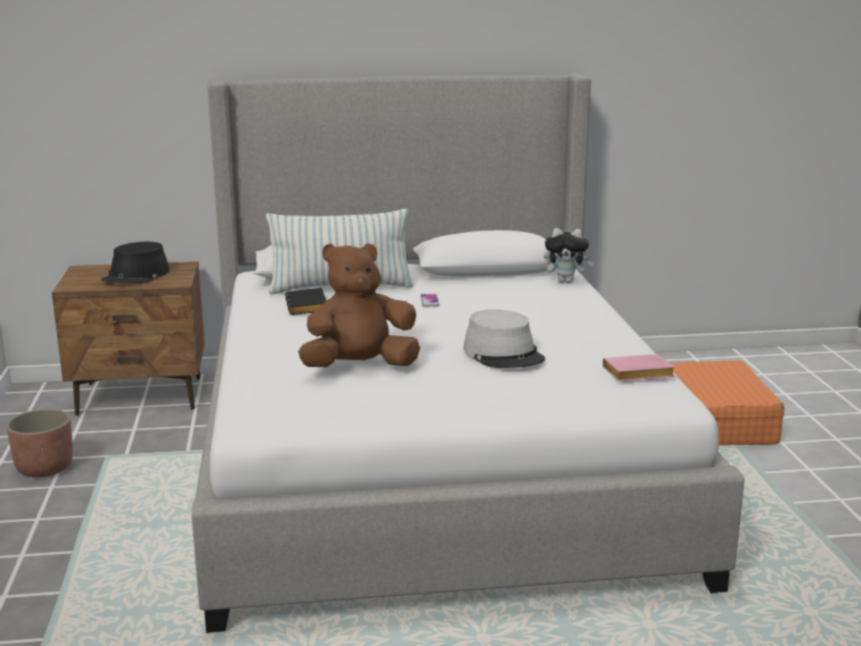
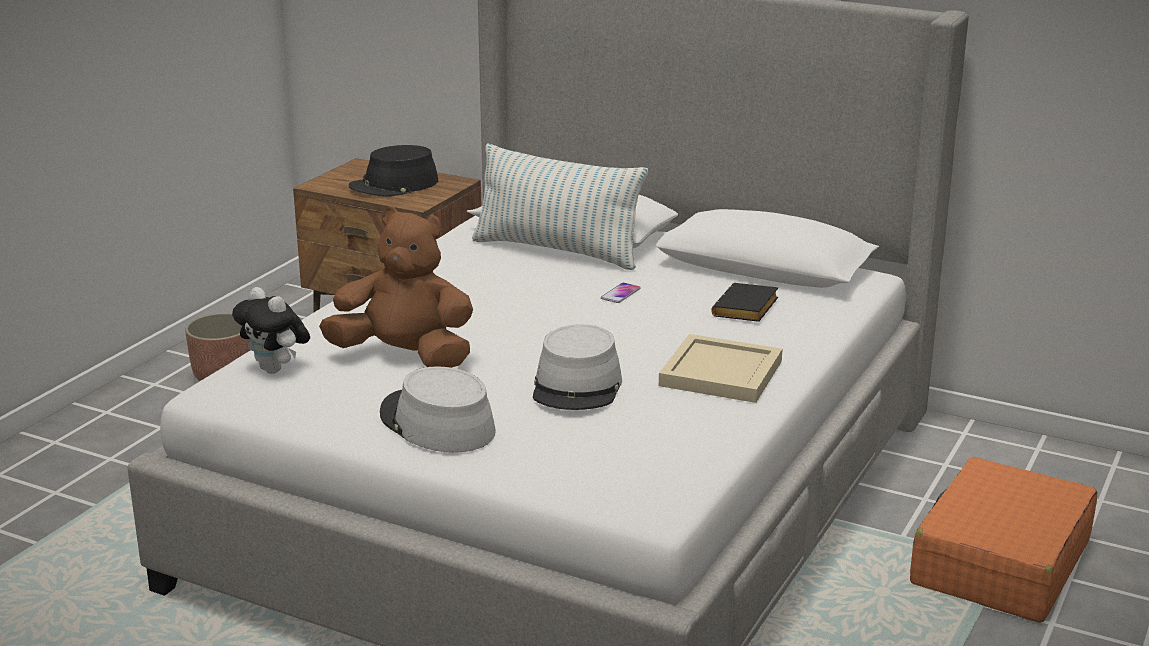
camera: 35 degrees right, 5 degrees up
black book [285,288,326,315] -> black book moved to [711,283,778,322]
plush toy [544,228,595,283] -> plush toy moved to [232,287,310,374]
pink book [603,354,675,381] -> none
none -> grey hat [380,366,496,453]
none -> beige tray [659,334,782,403]

